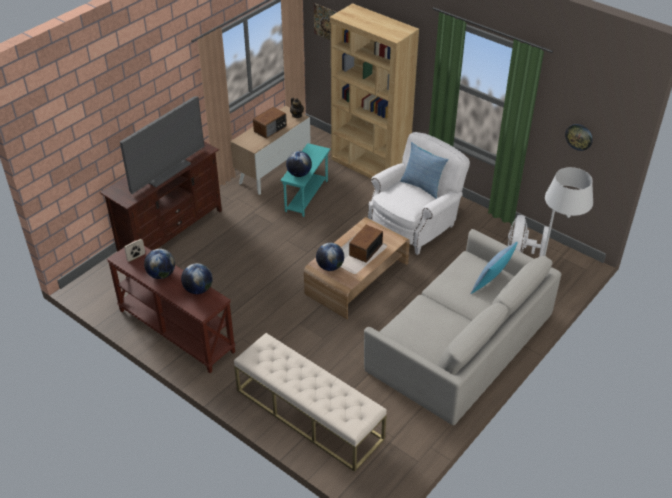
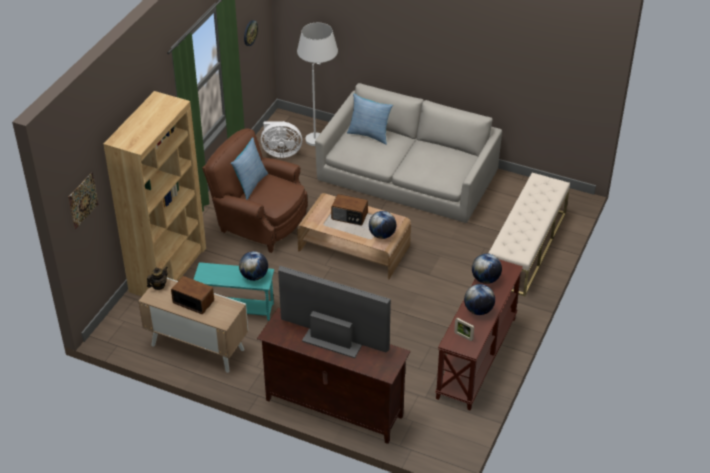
camera: 105 degrees left, 0 degrees up
white armchair [368,132,470,255] -> brown armchair [202,128,308,253]

